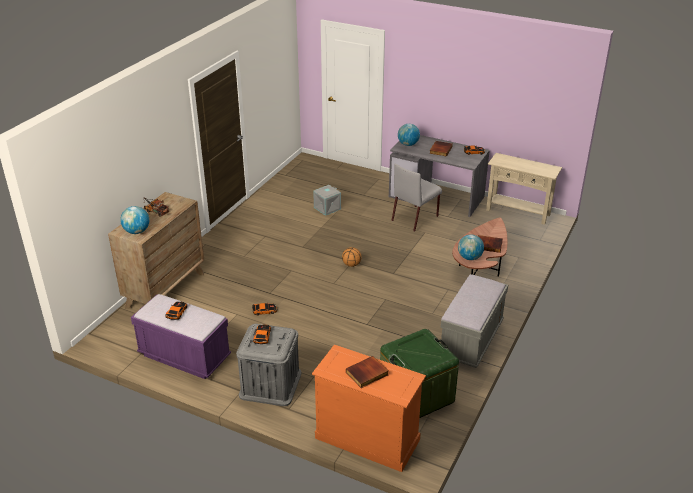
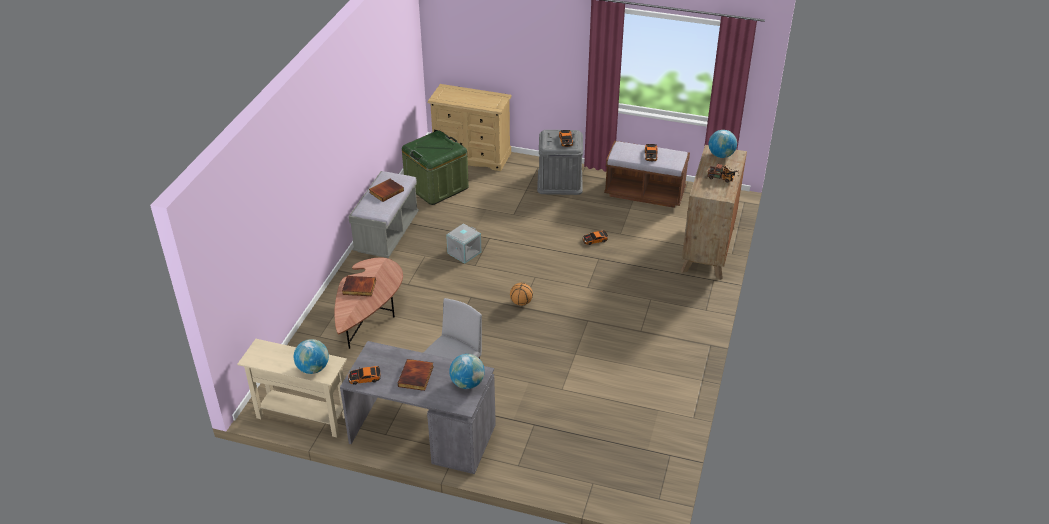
camera: 170 degrees right, 5 degrees up
purple bench [131,294,231,379] -> brown bench [604,141,690,208]
orange dresser [312,345,426,472] -> beige dresser [428,84,512,171]
grey storage box [313,185,341,216] -> grey storage box moved to [446,223,482,264]
book [346,356,388,388] -> book moved to [369,179,404,202]
globe [458,235,484,260] -> globe moved to [294,339,329,374]

